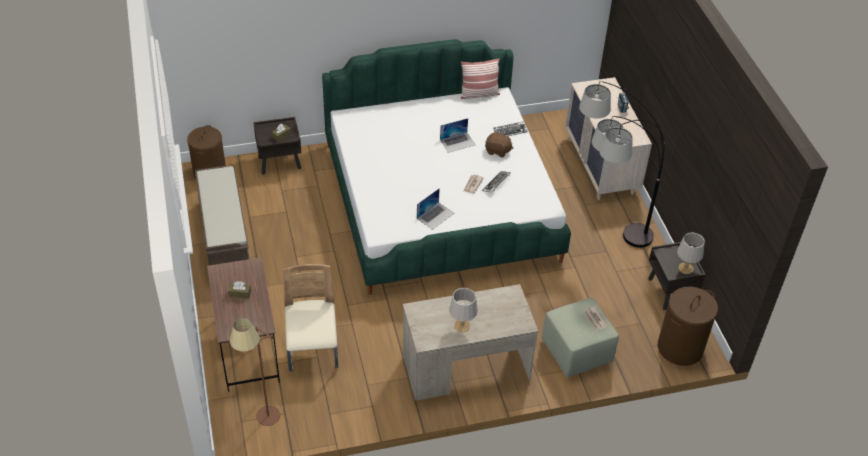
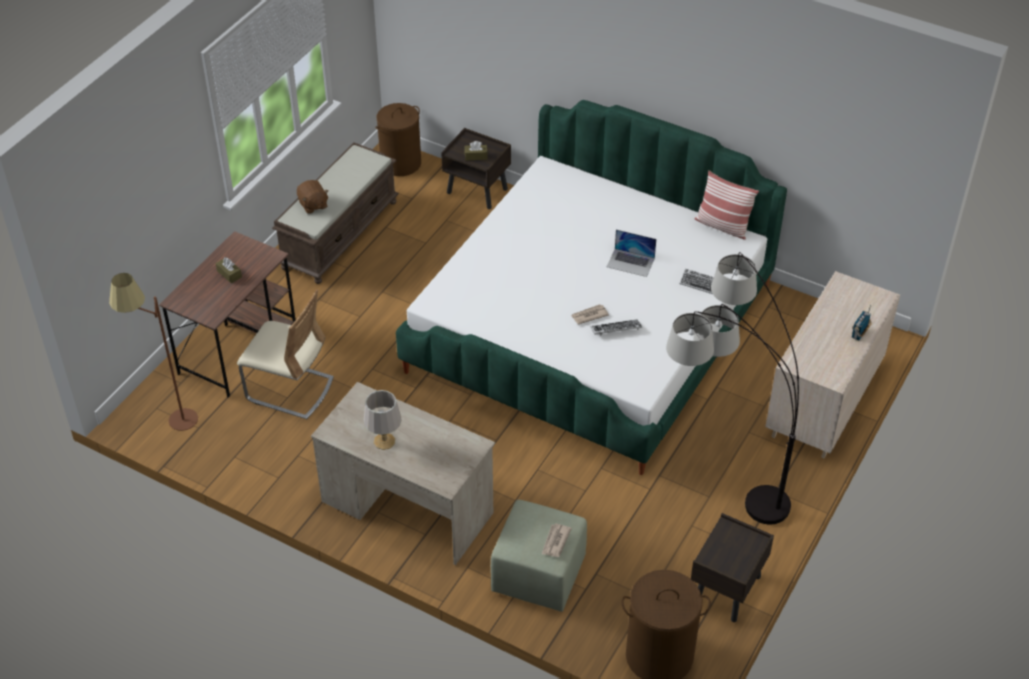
camera: 45 degrees right, 0 degrees up
beige chair [283,264,338,371] -> beige chair turned 75 degrees clockwise [237,289,334,419]
laptop [417,188,454,230] -> none
brown plush toy [485,132,513,158] -> brown plush toy moved to [297,180,329,214]
grey table lamp [677,232,705,274] -> none

